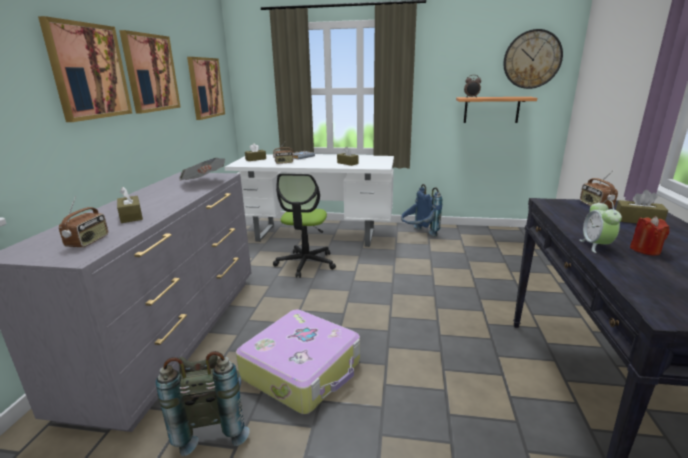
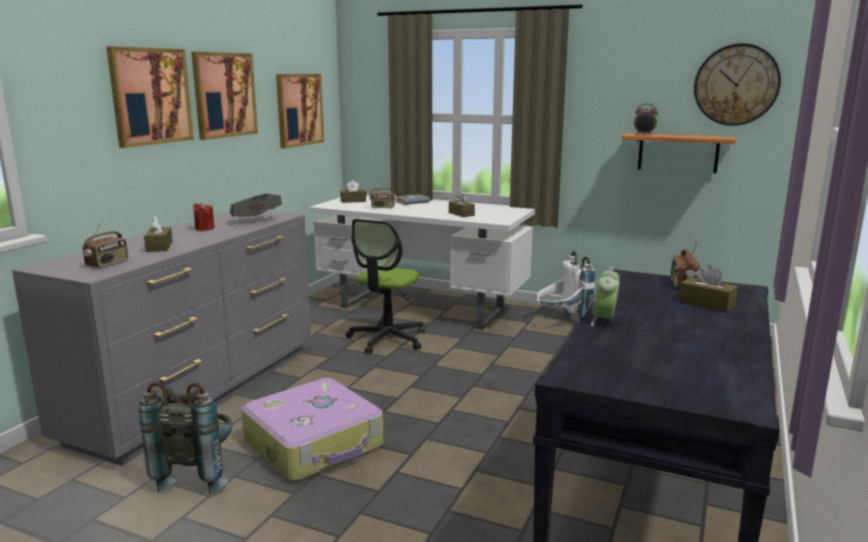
camera: 15 degrees right, 5 degrees down
blue backpack [401,184,442,236] -> white backpack [536,251,595,324]
red candle [630,216,669,255] -> red candle moved to [193,202,214,231]

